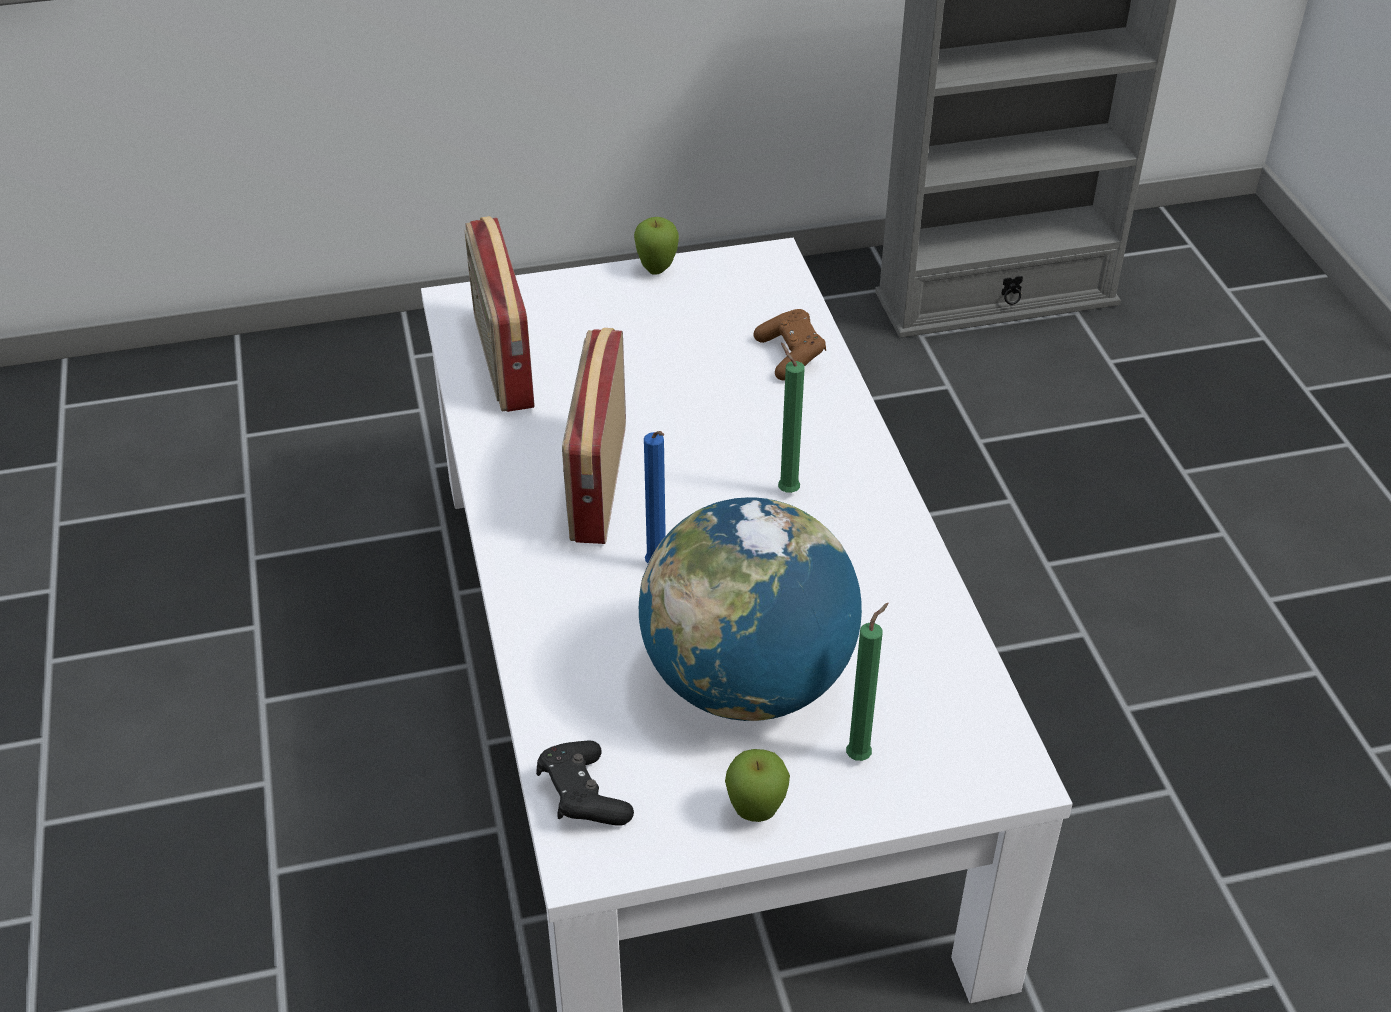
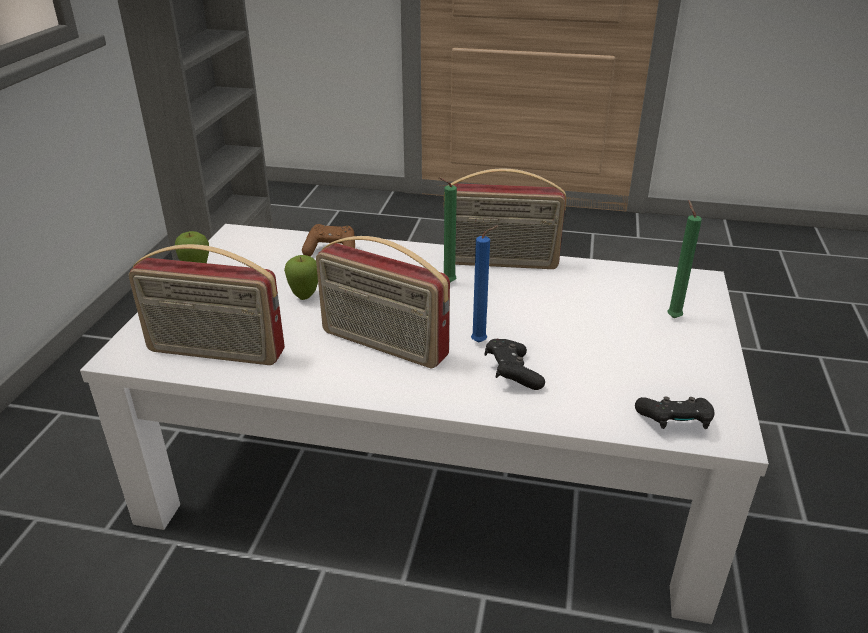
camera: 65 degrees left, 10 degrees down
globe [639,497,862,721] -> none
apple [725,749,790,822] -> apple moved to [284,255,318,300]
none -> radio [443,168,566,269]
none -> black game controller [484,339,545,390]

